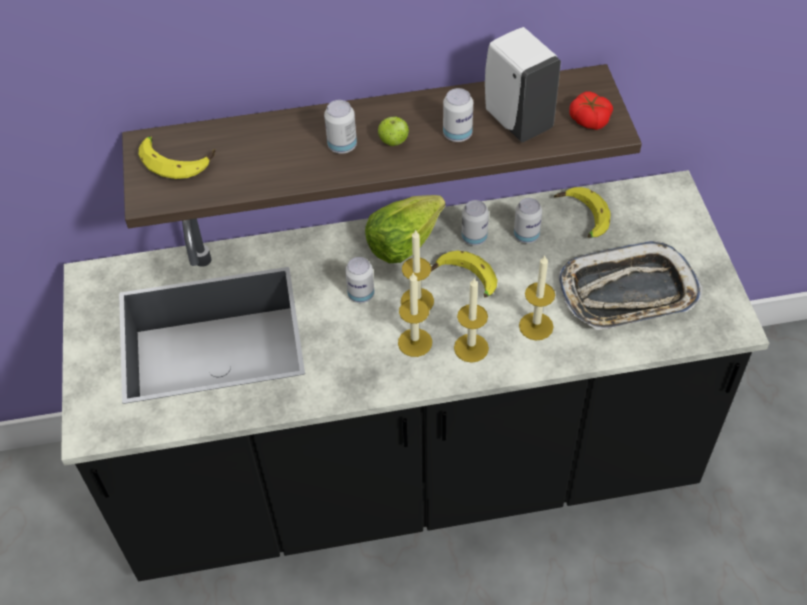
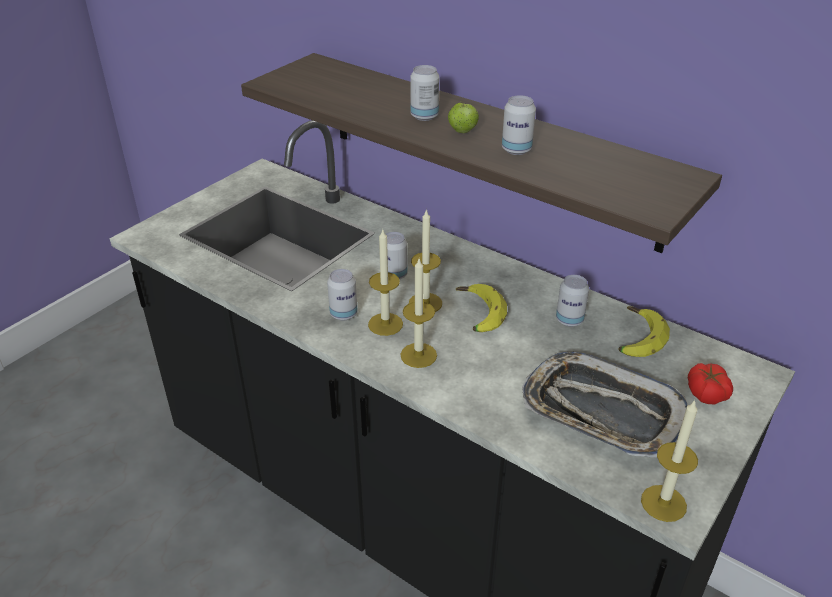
camera: 45 degrees right, 15 degrees down
banana [138,136,216,179] -> none
lettuce [365,195,446,263] -> none
can [462,200,489,246] -> can moved to [327,269,358,320]
white soap dispenser [485,27,561,142] -> none
candle [519,256,555,340] -> candle moved to [641,400,698,522]
tomato [569,91,613,130] -> tomato moved to [688,363,733,404]

